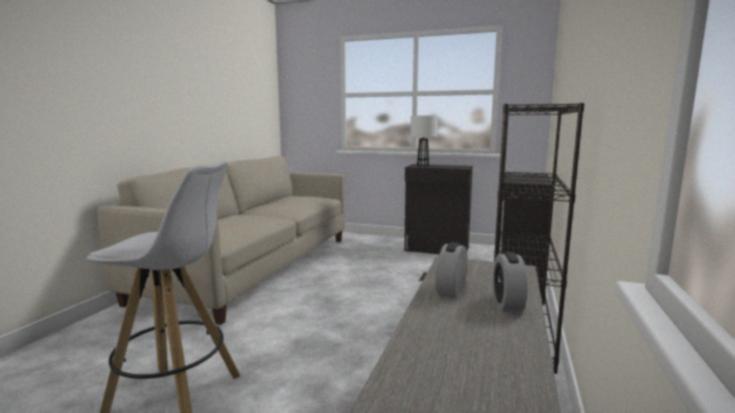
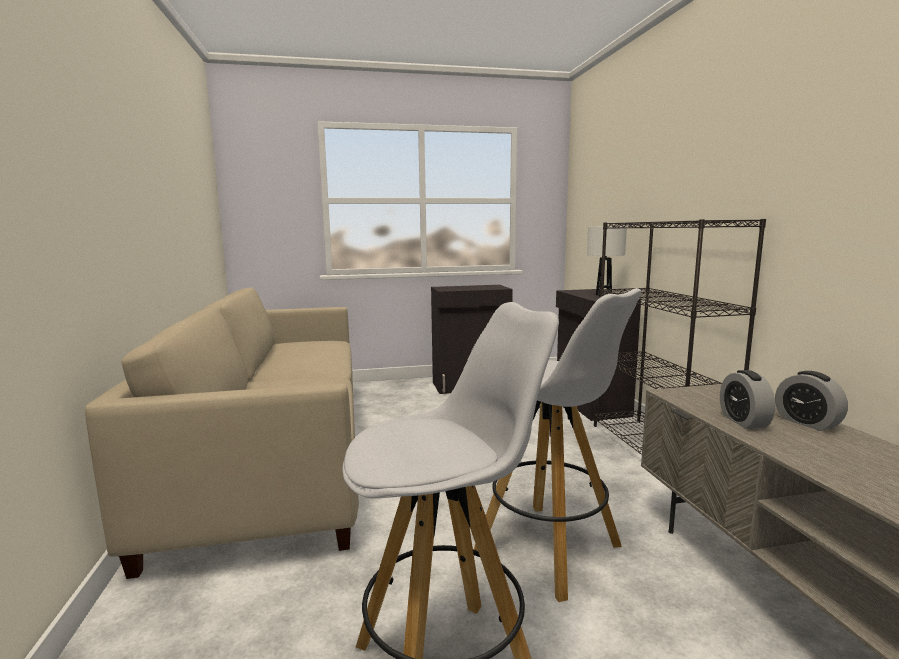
camera: 30 degrees left, 0 degrees up
white table lamp [411,115,438,167] -> white table lamp moved to [587,226,627,297]
none -> white stool [474,288,642,602]

